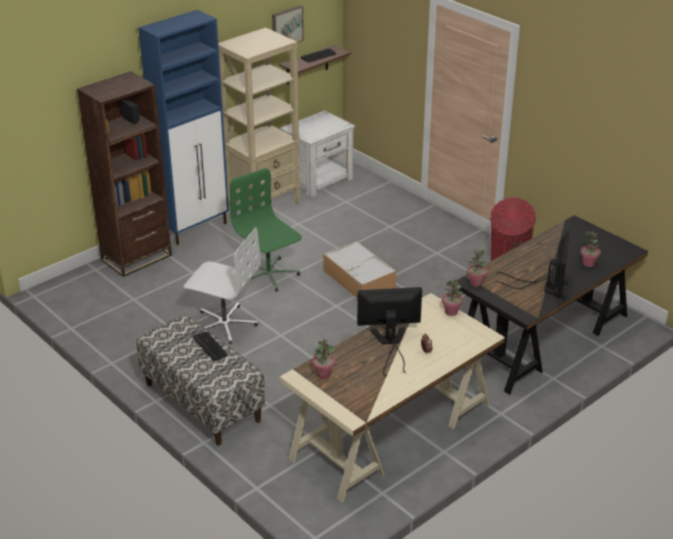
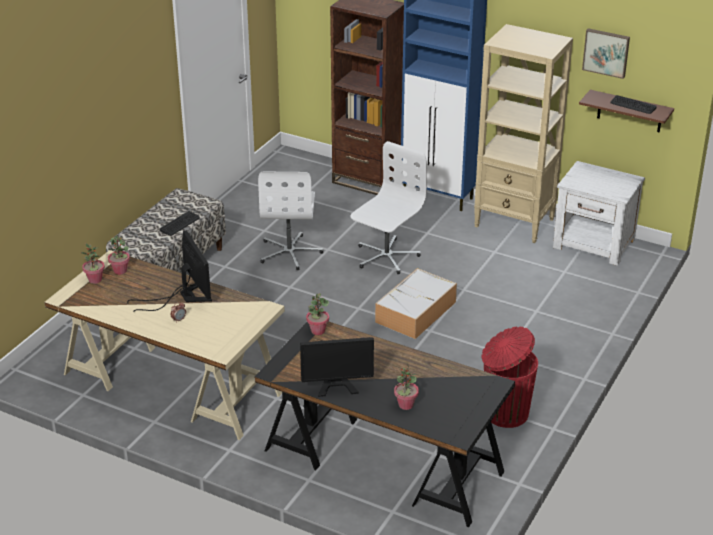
camera: 70 degrees right, 0 degrees up
green office chair [230,168,302,292] -> white office chair [350,141,427,274]
potted plant [442,279,463,316] -> potted plant moved to [81,243,105,284]

